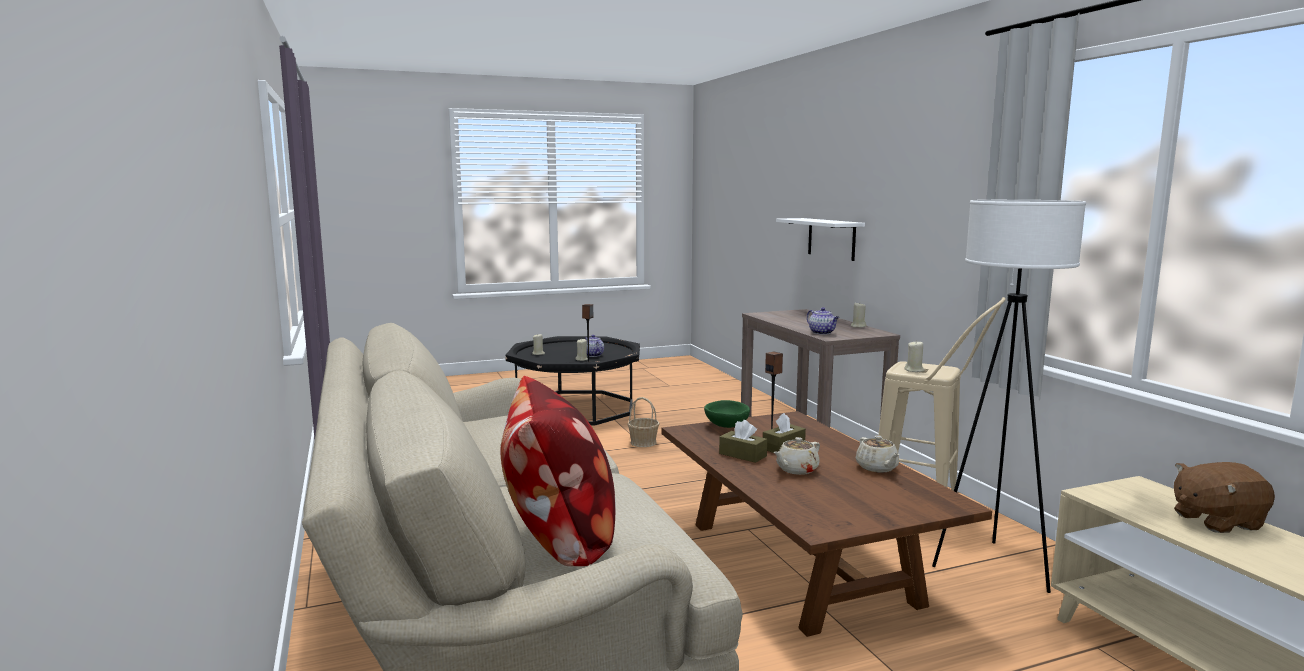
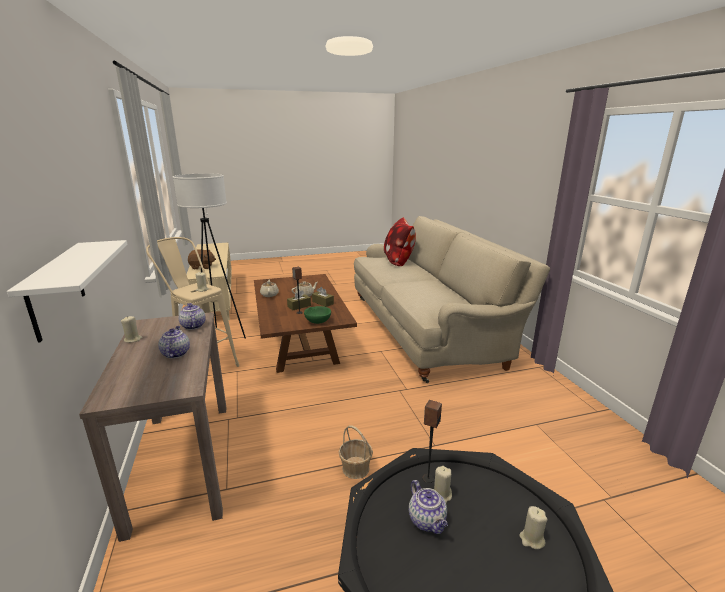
camera: 175 degrees left, 10 degrees up
none -> teapot [158,326,190,358]

